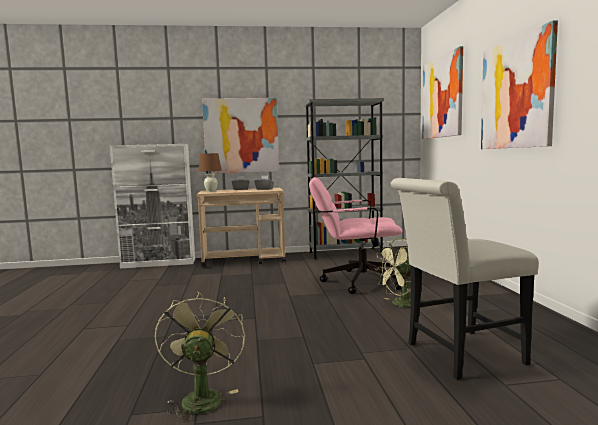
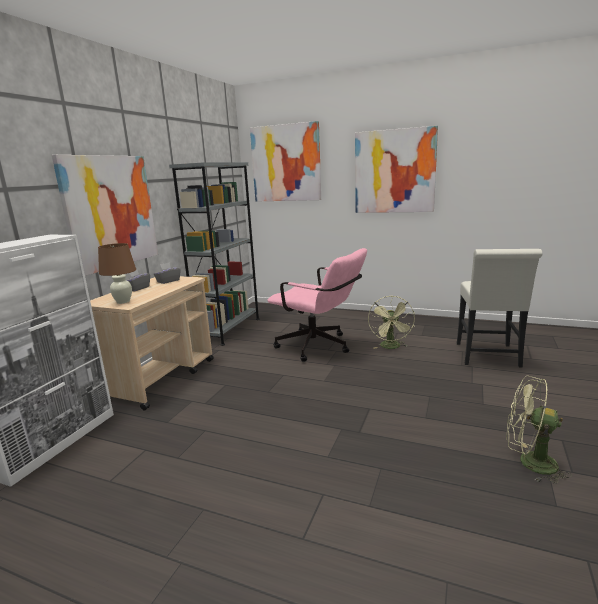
camera: 60 degrees left, 10 degrees up
pink office chair [309,177,402,294] -> pink office chair turned 90 degrees counterclockwise [267,248,367,362]

